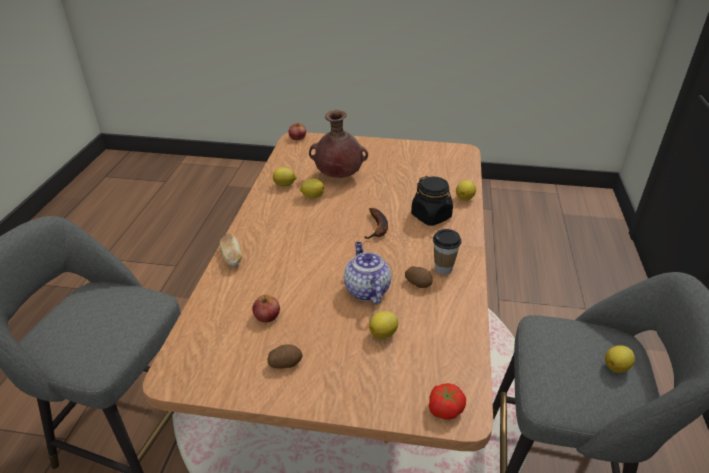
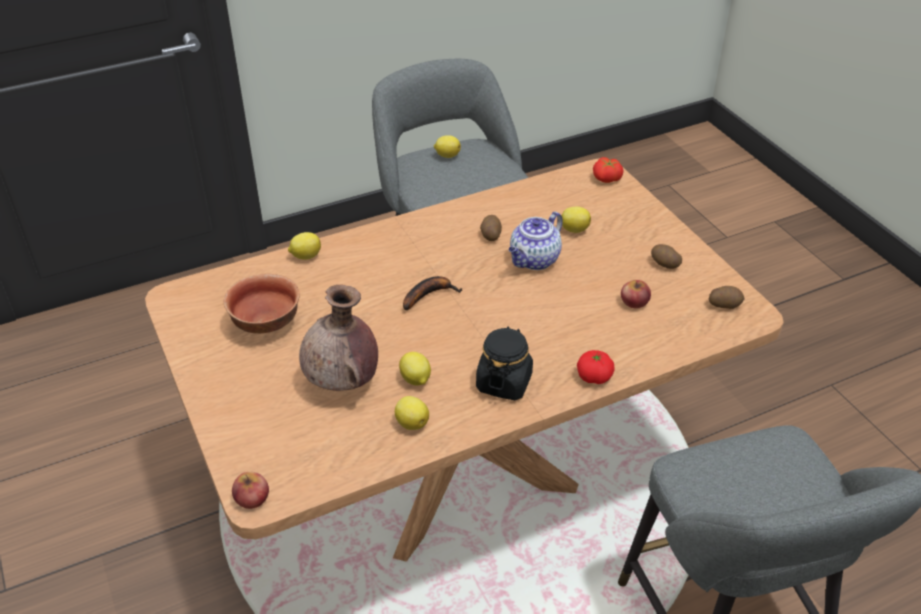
camera: 125 degrees left, 5 degrees up
bread [220,234,242,266] -> tomato [577,350,615,384]
black jar [411,176,453,226] -> black jar moved to [476,326,533,400]
cup [433,229,461,275] -> none
none -> bowl [224,274,300,334]
none -> potato [709,286,745,309]

